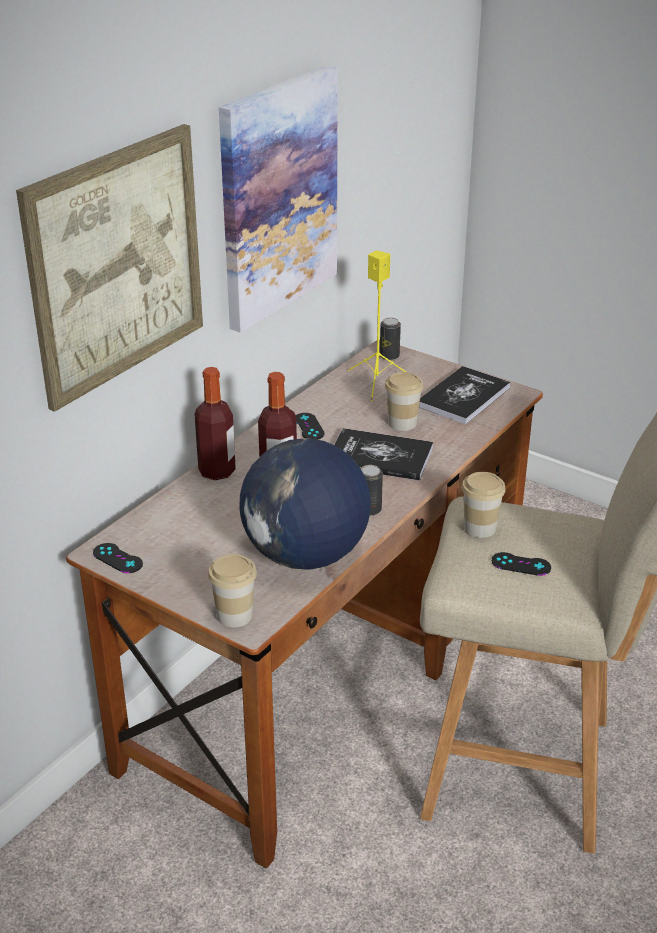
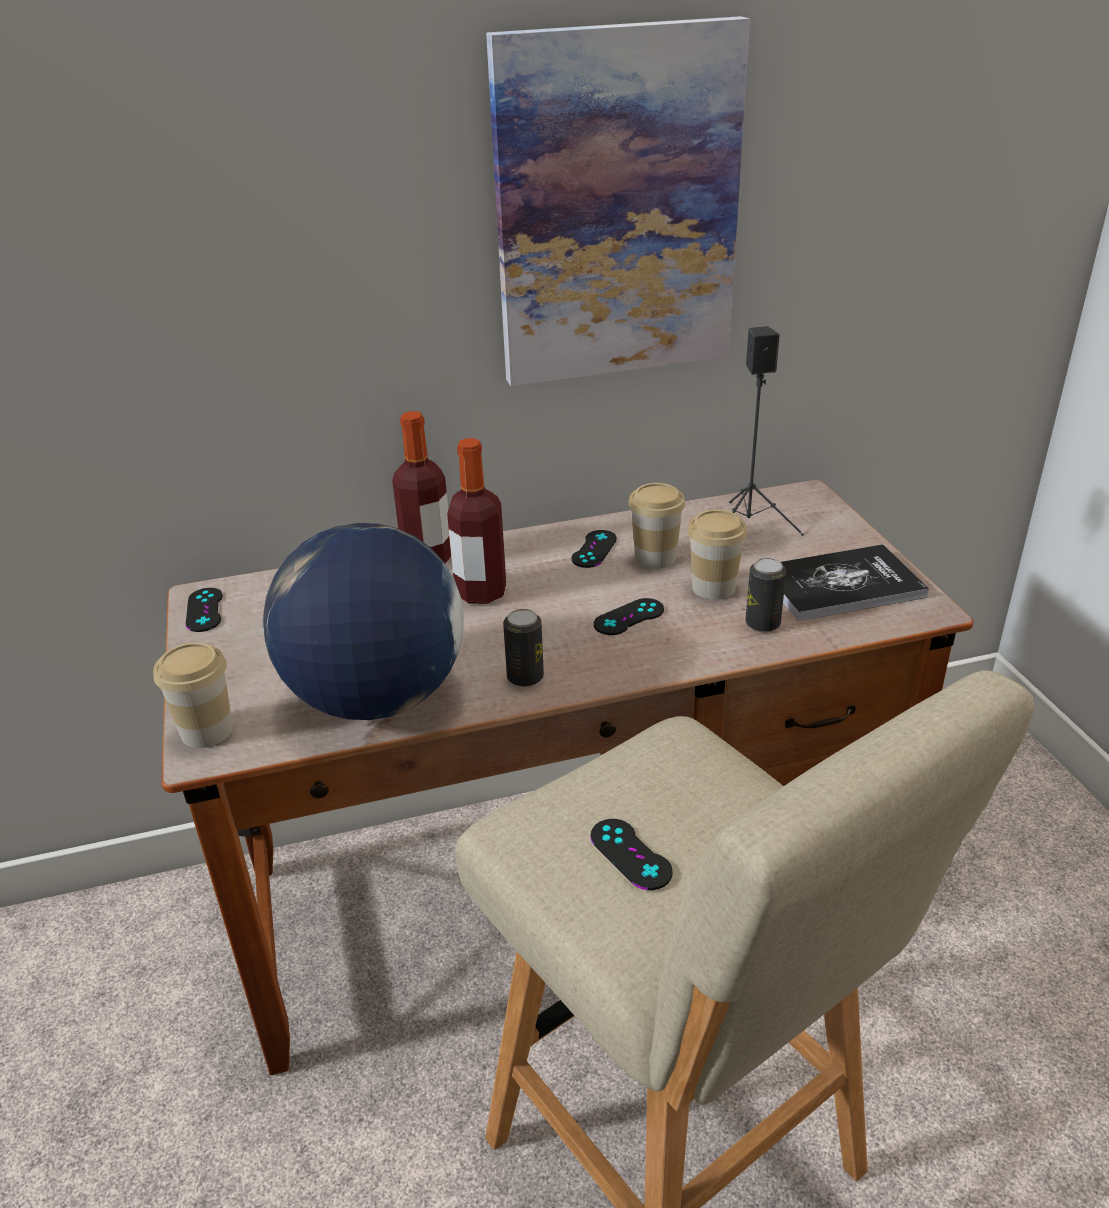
camera: 40 degrees right, 0 degrees up
picture [16,124,203,412] -> none
book [334,428,433,481] -> black game controller [594,598,664,635]
yellow speaker [348,250,406,401] -> black speaker [729,326,804,536]
can [380,318,401,360] -> can moved to [745,558,786,632]
cup [462,472,506,538] -> cup moved to [628,483,685,569]

